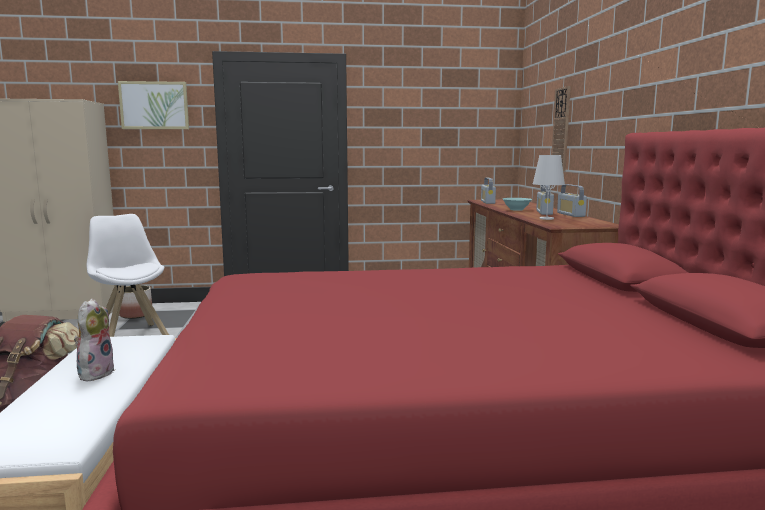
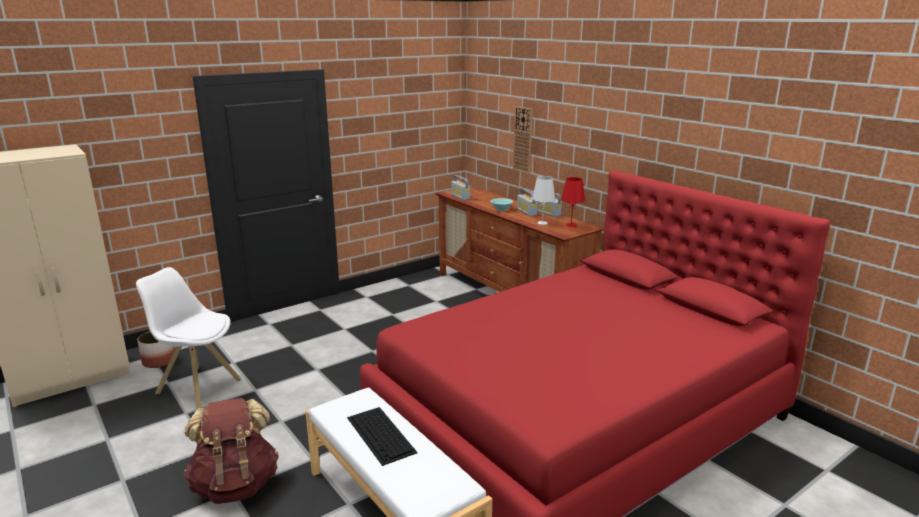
camera: 30 degrees left, 10 degrees up
plush toy [74,299,115,381] -> keyboard [347,407,417,466]
picture [118,81,189,129] -> none
none -> red table lamp [561,177,585,227]

